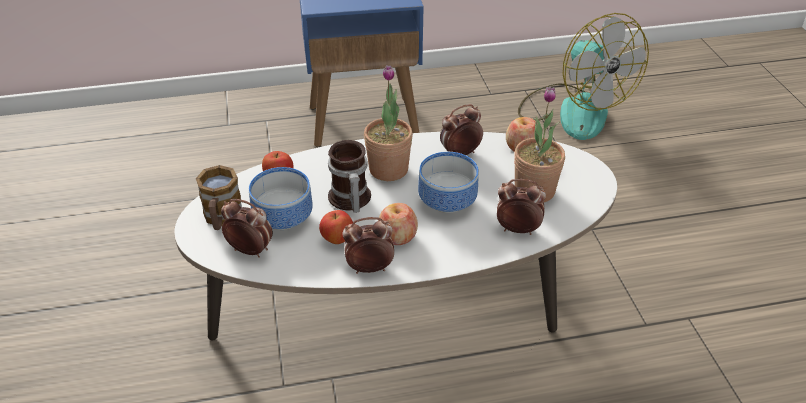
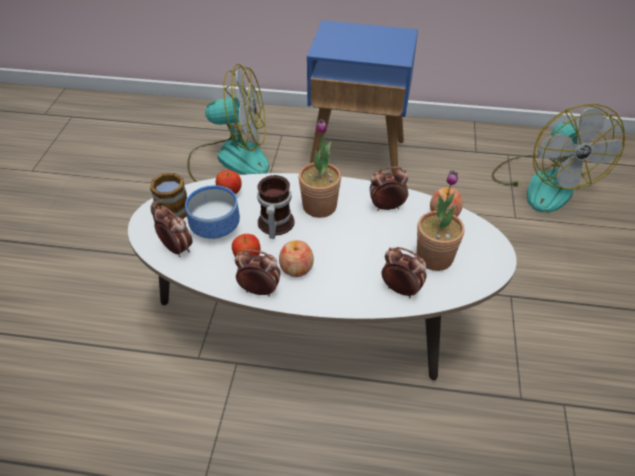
camera: 20 degrees right, 5 degrees up
bowl [418,152,479,213] -> none
none -> fan [187,64,269,182]

